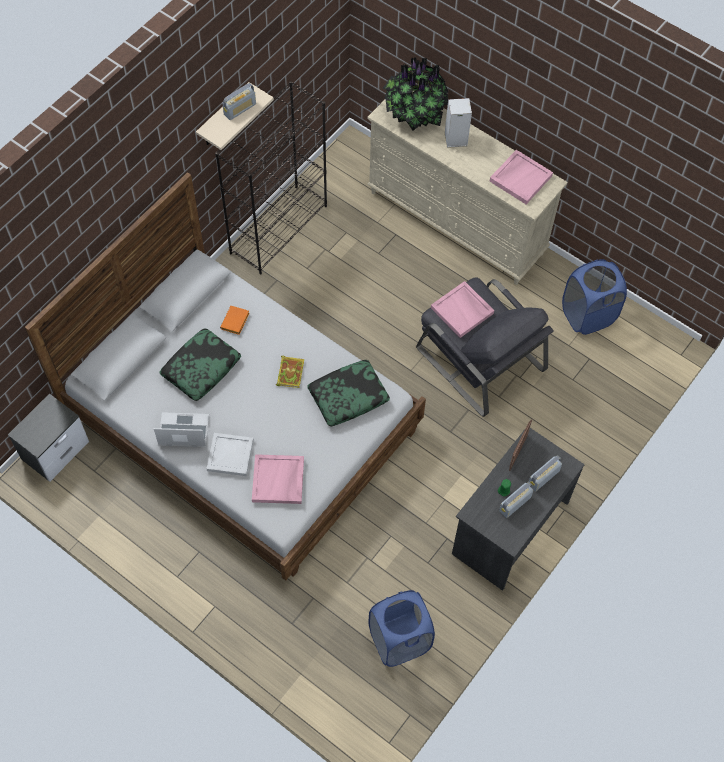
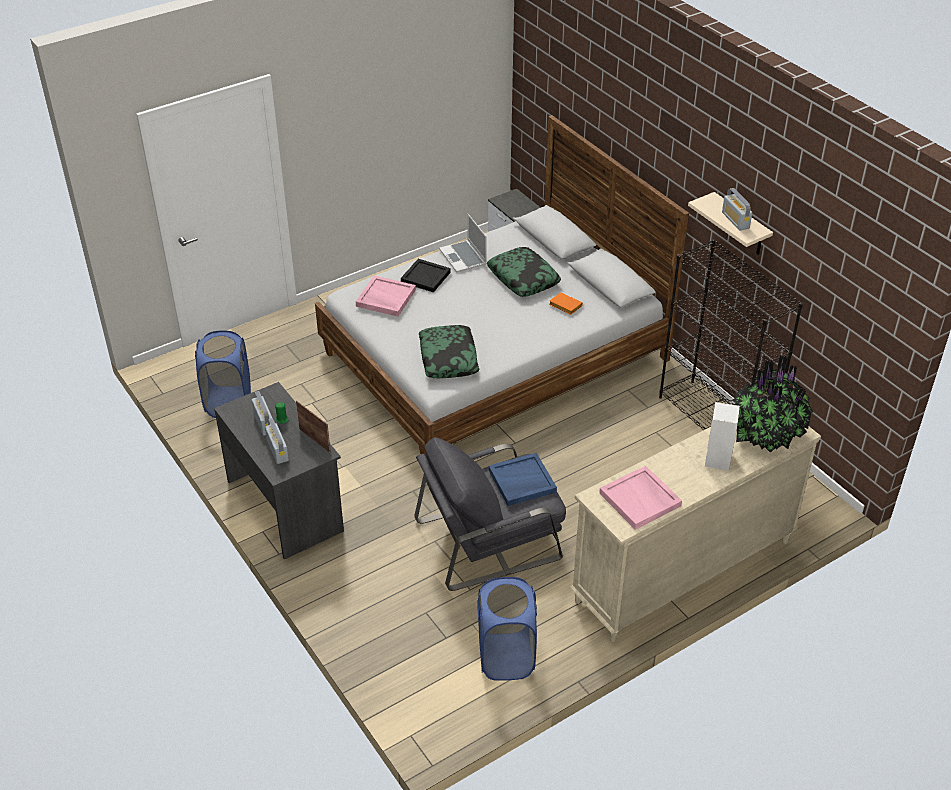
camera: 110 degrees right, 20 degrees down
laptop [153,412,209,447] -> laptop turned 135 degrees clockwise [439,214,487,272]
white tray [206,433,254,476] -> black tray [401,259,451,292]
book [276,356,304,388] -> none
pink tray [431,281,494,338] -> blue tray [489,453,557,506]

